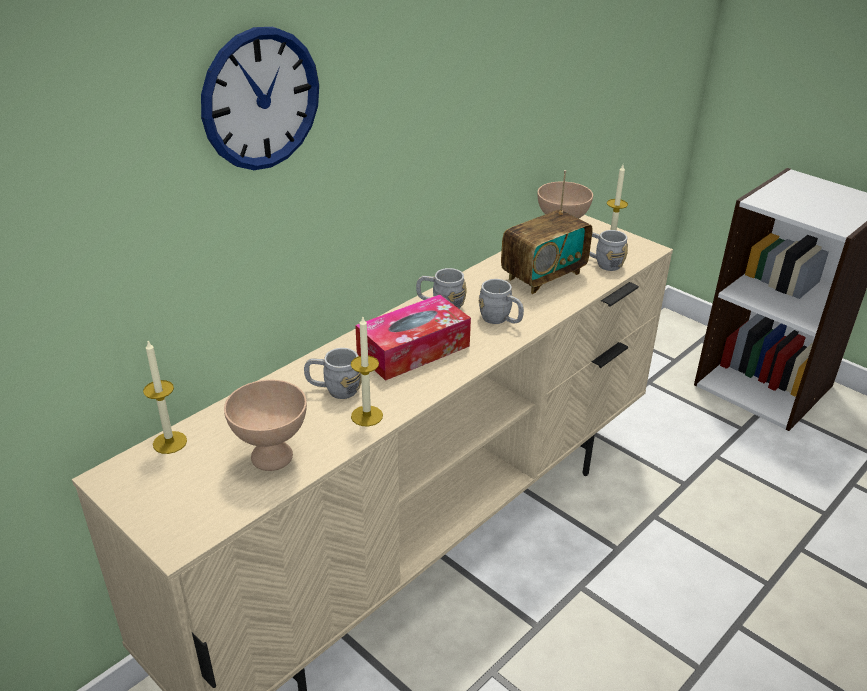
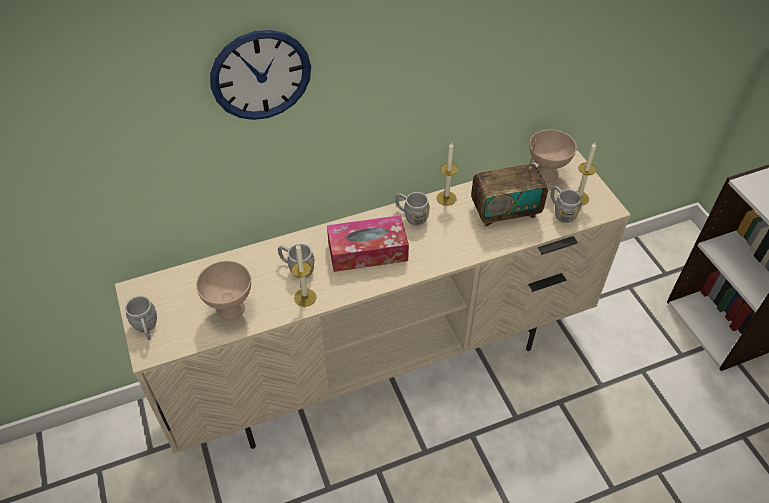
camera: 25 degrees right, 15 degrees up
candle [143,341,187,454] -> candle moved to [437,142,458,206]
grey mug [479,279,524,324] -> grey mug moved to [125,296,157,340]

